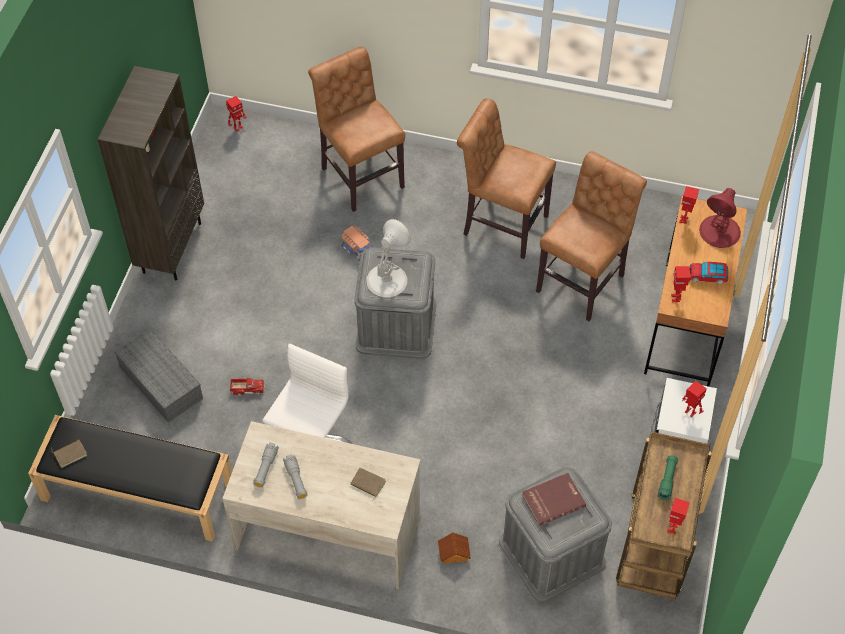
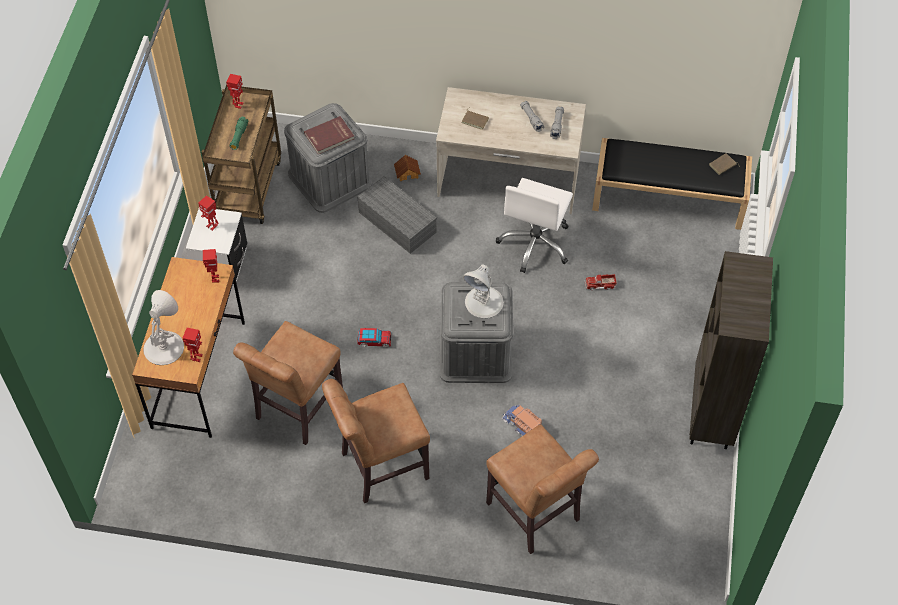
camera: 175 degrees right, 0 degrees up
grey storage box [114,329,203,423] -> grey storage box moved to [357,176,437,254]
toy robot [226,96,247,132] -> none
brown chair [457,98,556,259] -> brown chair turned 135 degrees clockwise [322,379,430,503]
toy car [690,262,728,284] -> toy car moved to [357,328,391,347]
red table lamp [699,188,741,248] -> white table lamp [144,290,184,365]

